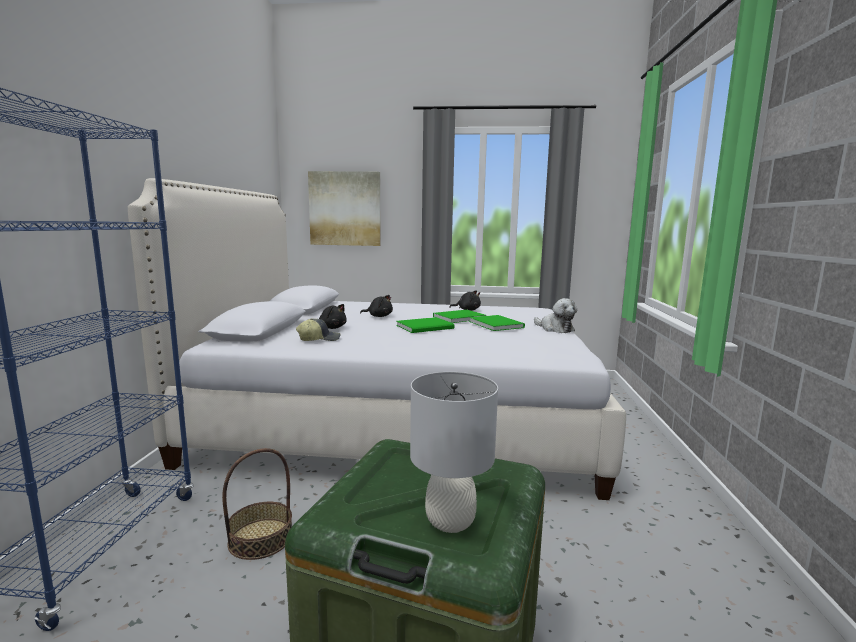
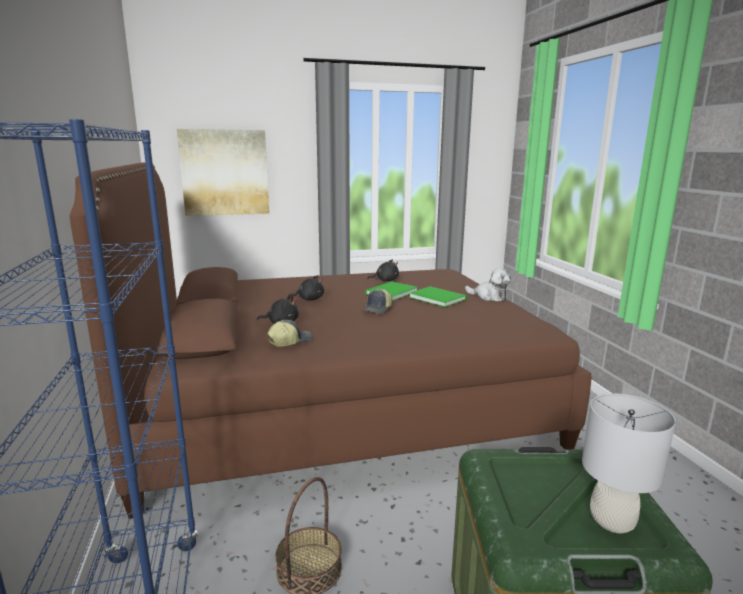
camera: 20 degrees left, 5 degrees up
white bed [128,178,626,500] -> brown bed [70,162,591,519]
green book [396,317,455,333] -> cap [362,288,392,314]

